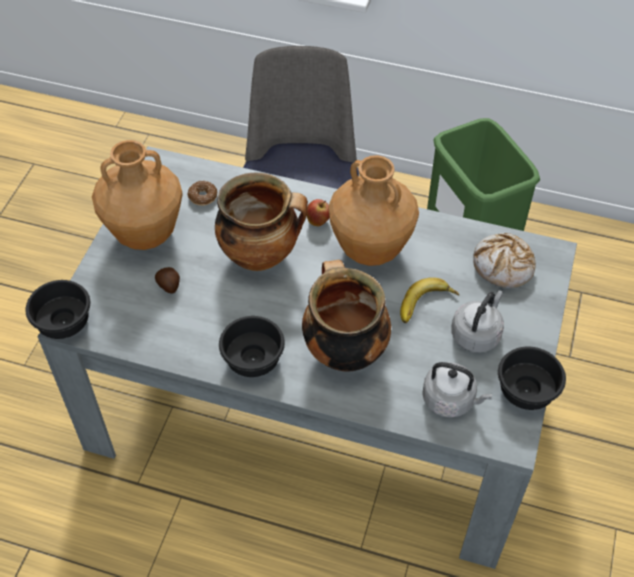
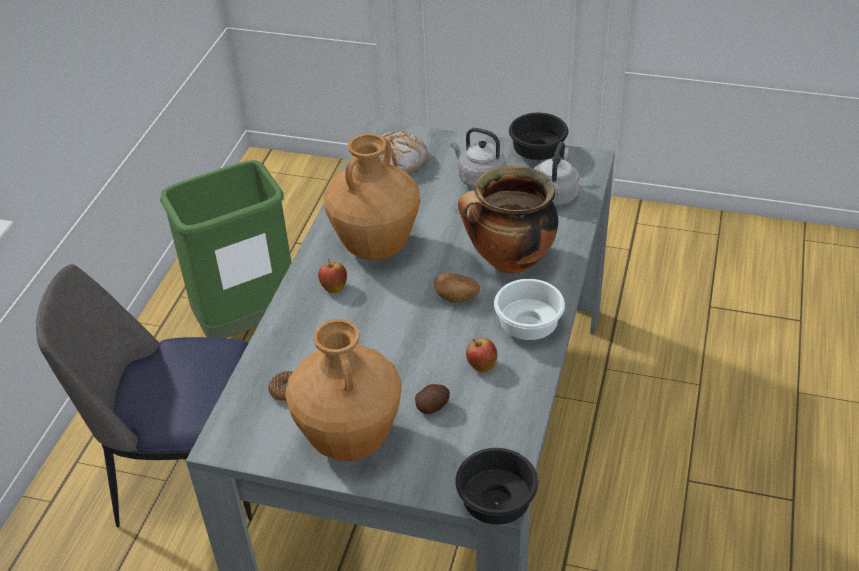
camera: 90 degrees left, 10 degrees down
cooking pot [215,173,308,271] -> none
black bowl [219,316,285,377] -> white bowl [494,279,565,340]
banana [400,277,459,323] -> none
none -> potato [434,273,480,303]
none -> apple [466,338,497,372]

